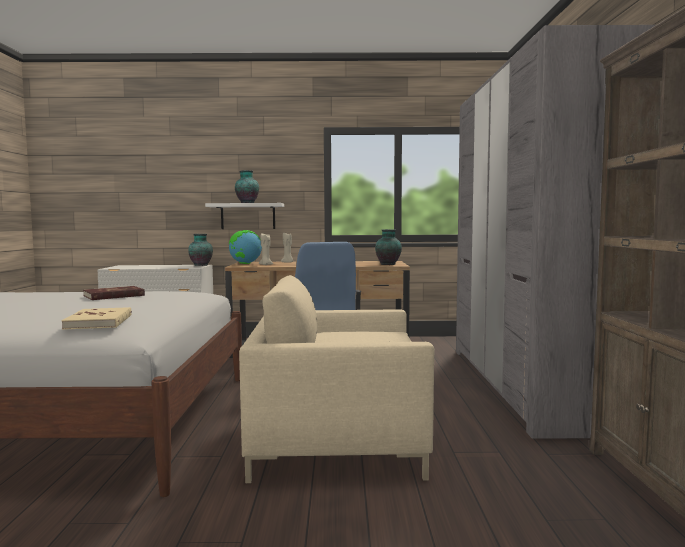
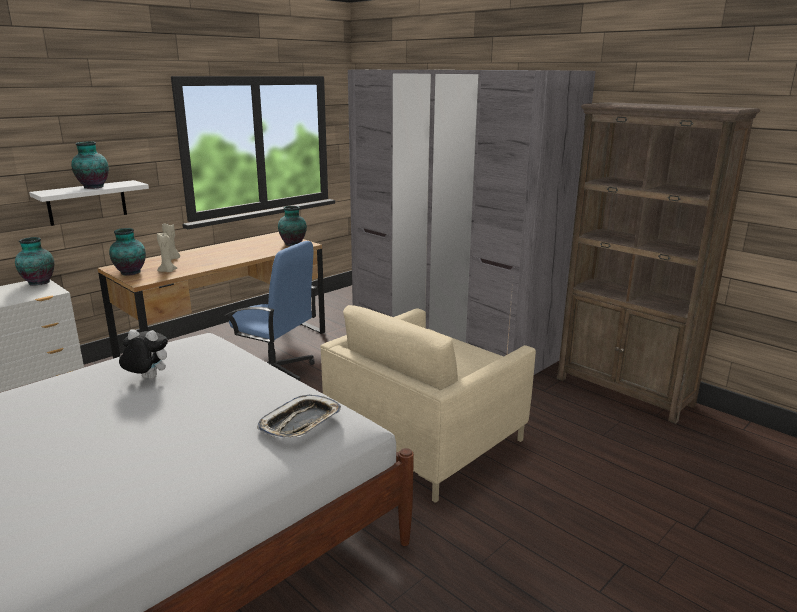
camera: 45 degrees left, 15 degrees up
beige book [62,307,132,330] -> tray [257,395,341,438]
red book [83,286,145,300] -> plush toy [119,329,168,379]
globe [229,230,262,264] -> vase [109,228,146,275]

